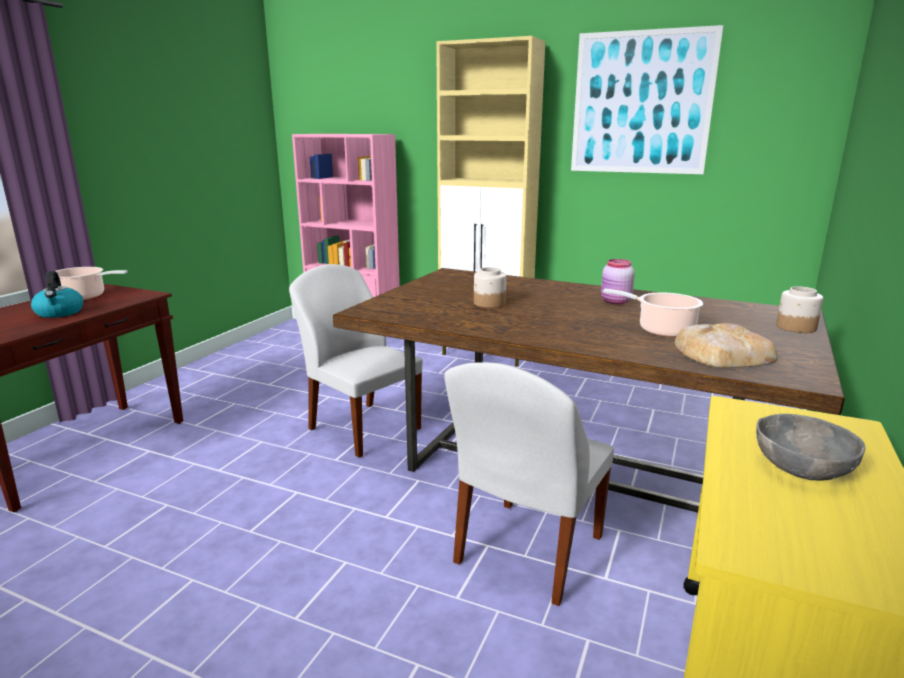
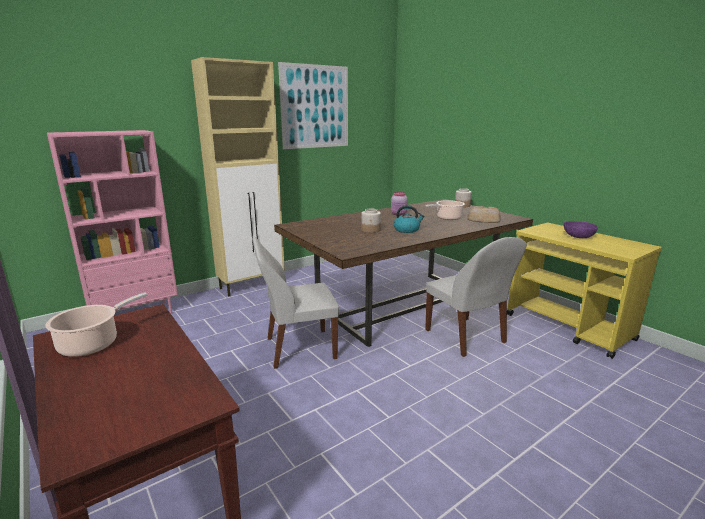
camera: 60 degrees left, 0 degrees up
kettle [31,271,83,318] -> kettle moved to [394,205,425,233]
grey bowl [756,414,866,481] -> purple bowl [564,221,598,238]

